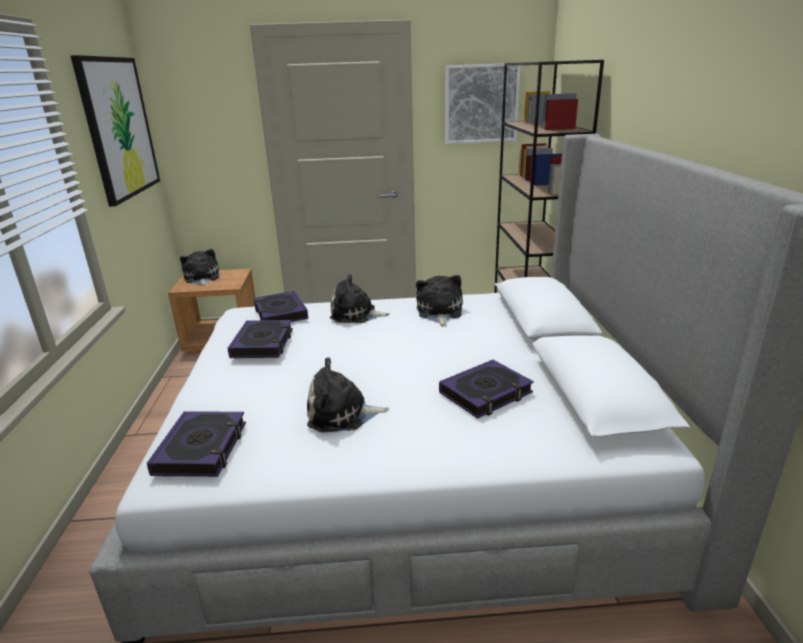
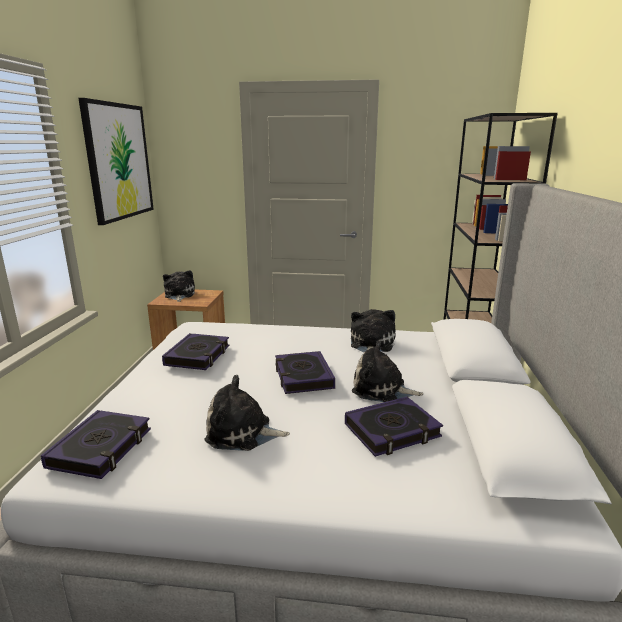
camera: 10 degrees right, 5 degrees down
book [254,291,308,322] -> book moved to [275,351,335,394]
plush toy [330,274,390,323] -> plush toy moved to [352,341,423,402]
picture [445,64,521,144] -> none

